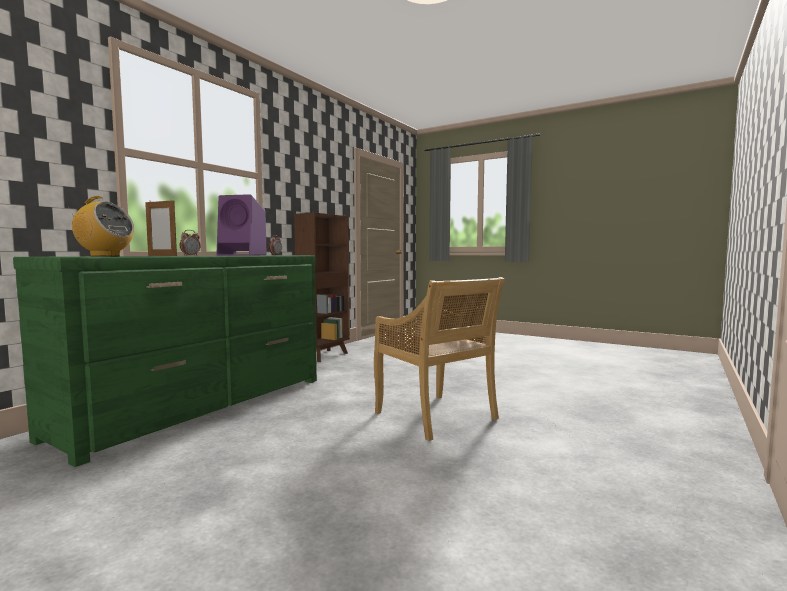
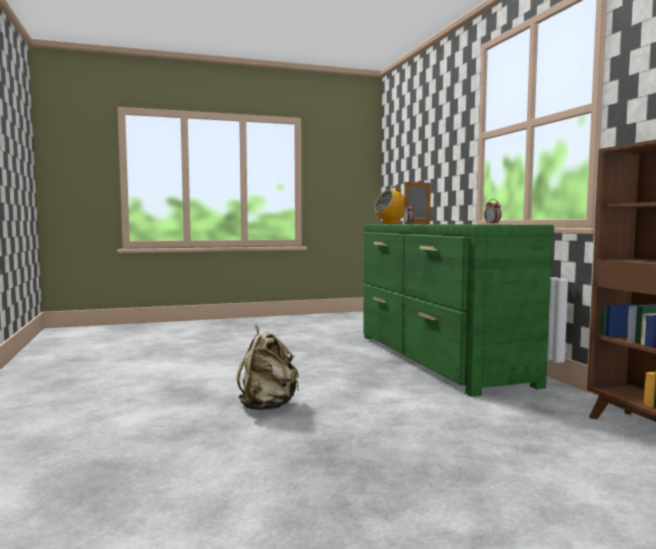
camera: 130 degrees right, 0 degrees up
purple speaker [216,194,267,256] -> none
beige chair [374,277,505,441] -> beige backpack [237,324,299,410]

